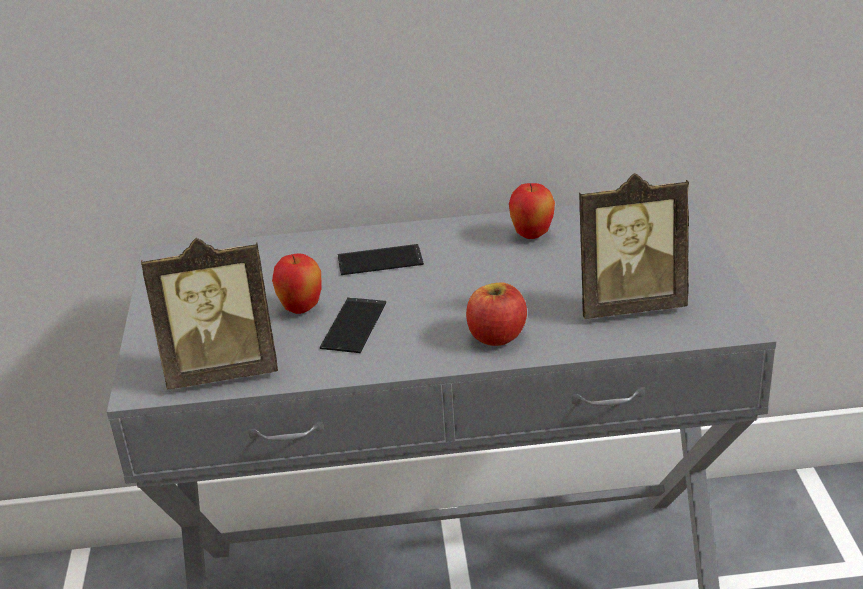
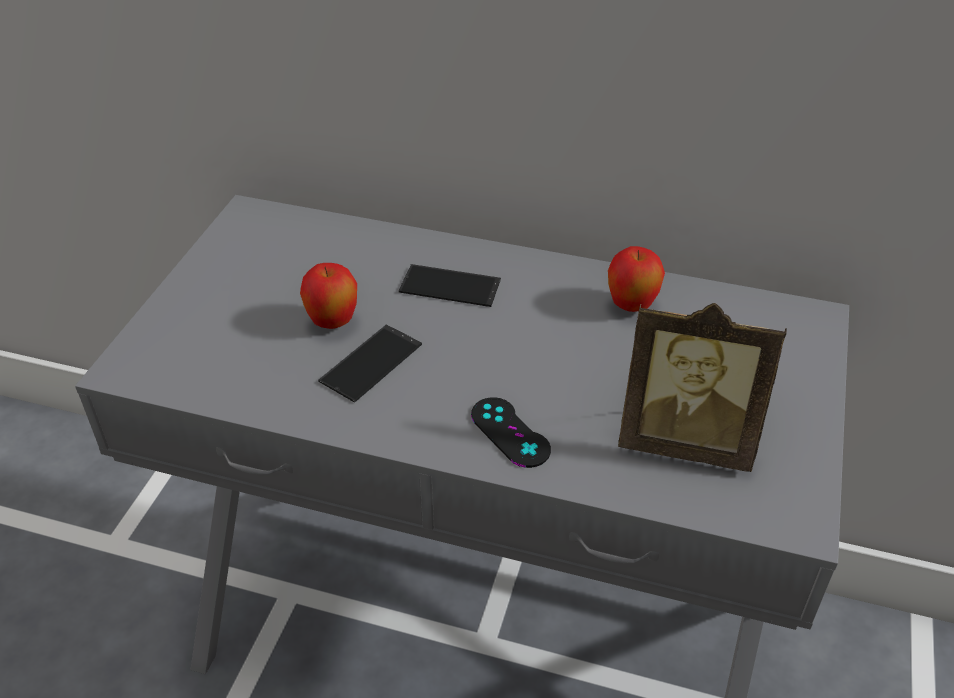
camera: 20 degrees right, 10 degrees up
picture frame [141,238,278,390] -> none
apple [466,282,527,346] -> black game controller [471,397,551,468]

